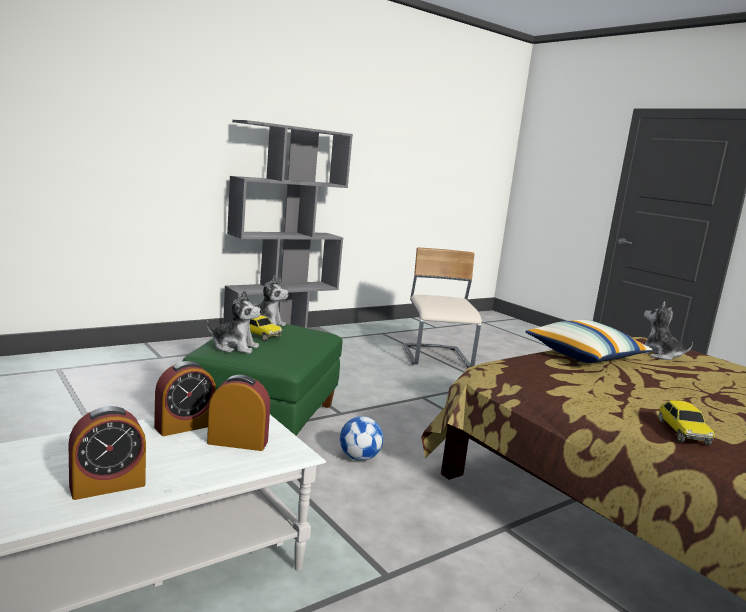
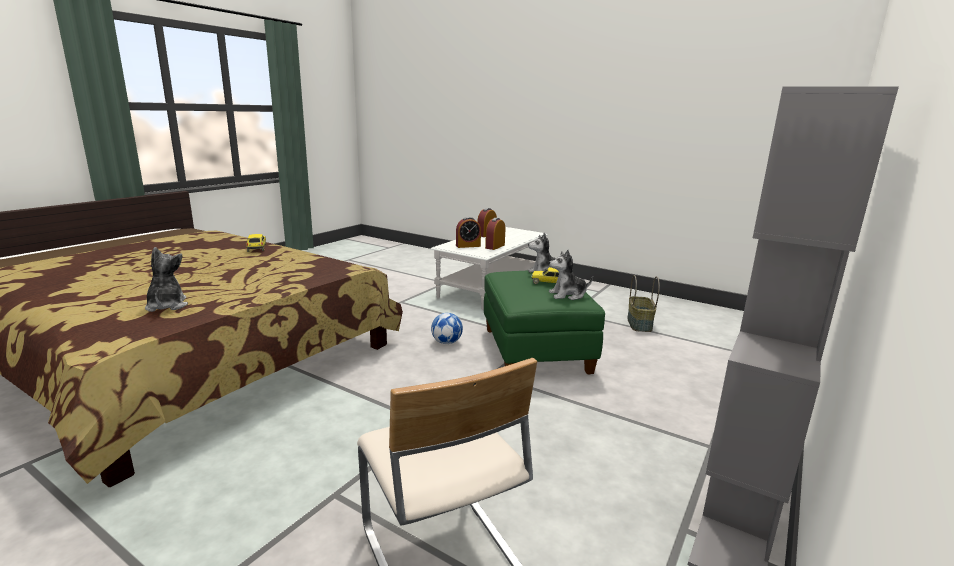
camera: 160 degrees right, 5 degrees up
pillow [525,319,652,363] -> none
plush toy [644,302,693,360] -> plush toy turned 135 degrees counterclockwise [145,247,188,312]
none -> basket [627,275,660,332]

